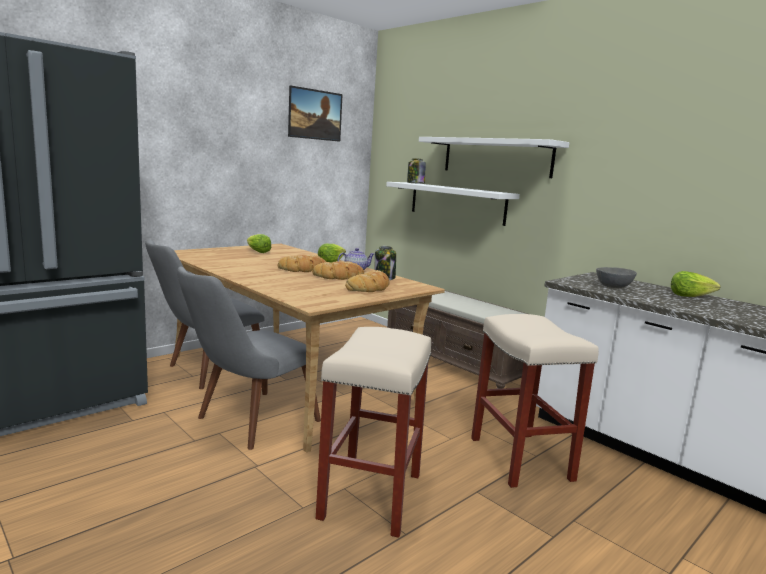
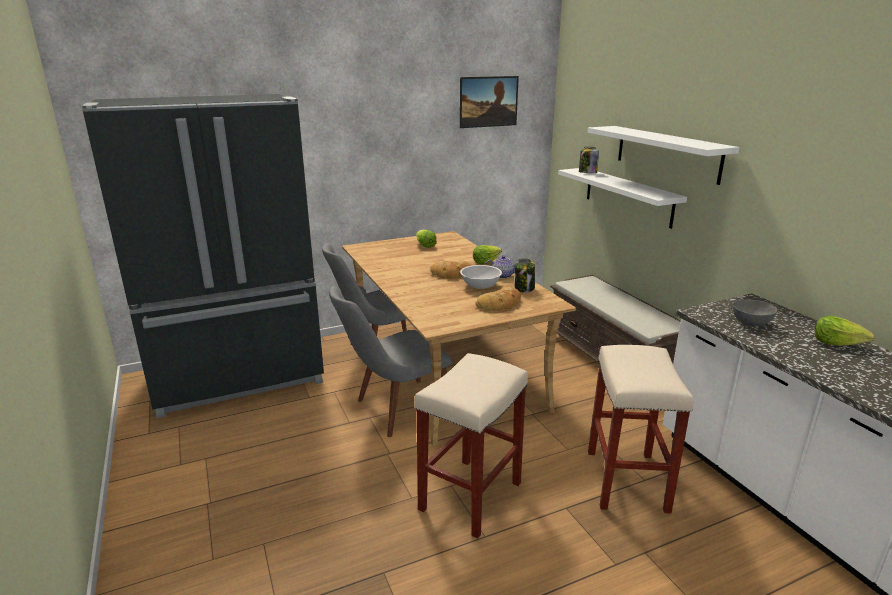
camera: 20 degrees right, 10 degrees up
bread [313,261,364,280] -> white bowl [460,265,502,289]

